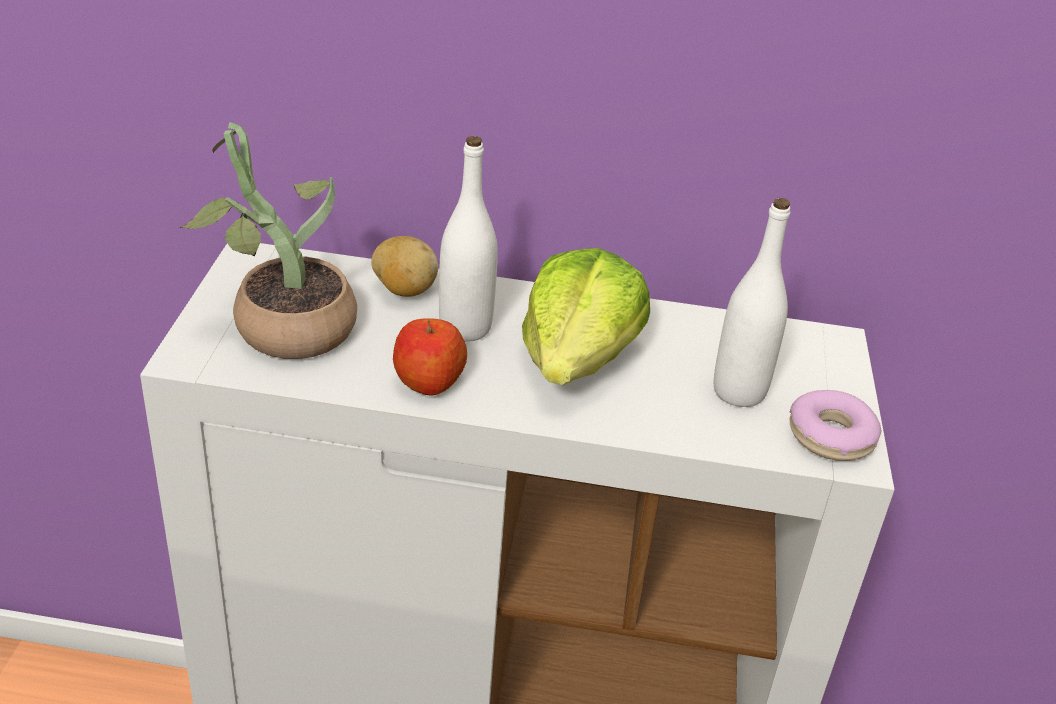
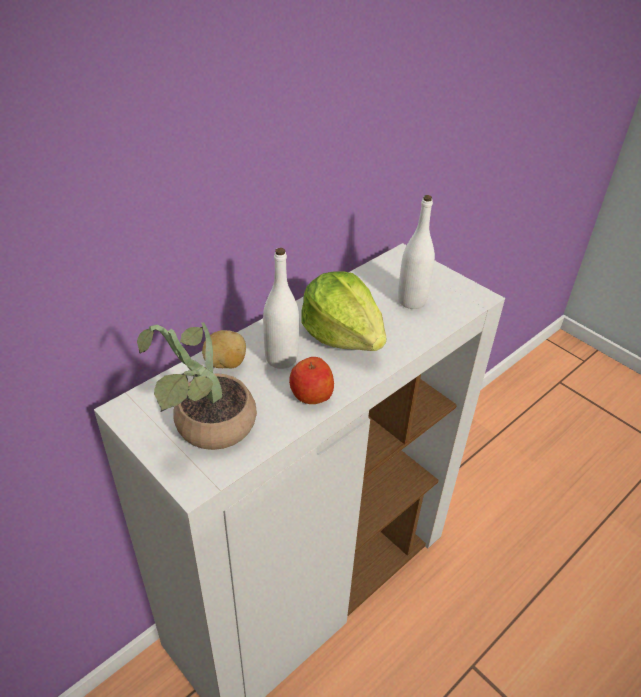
camera: 50 degrees left, 5 degrees up
donut [790,390,881,461] -> none

